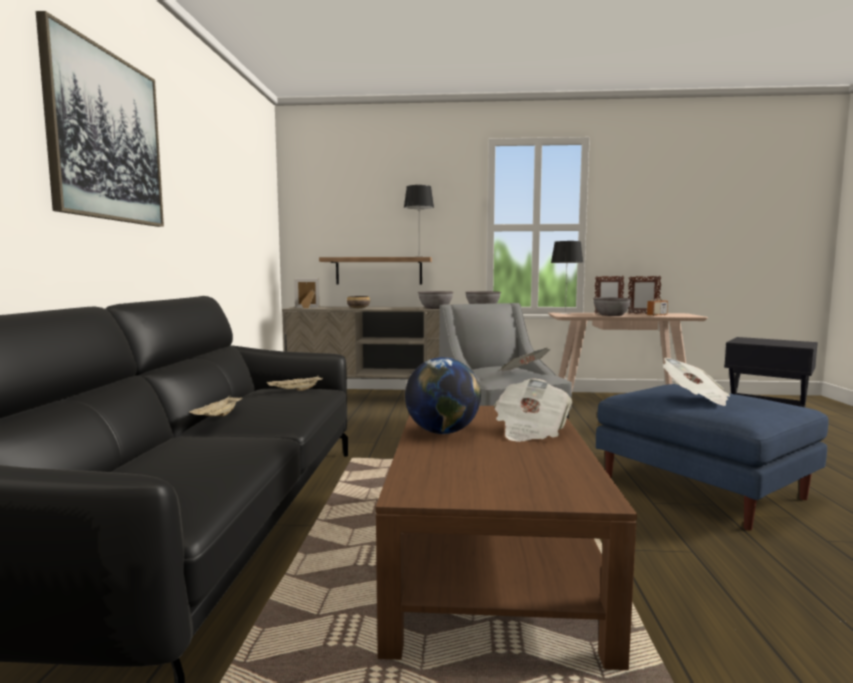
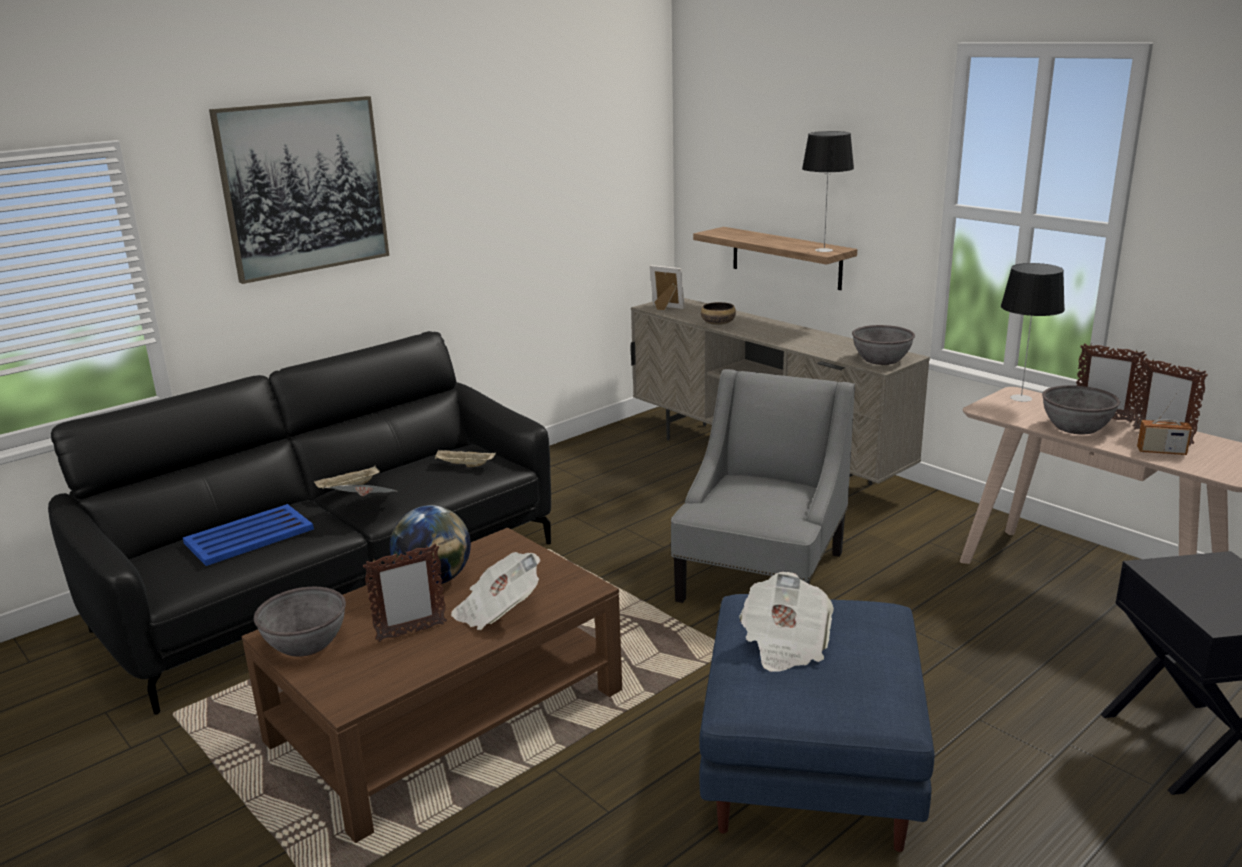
camera: 45 degrees right, 15 degrees up
grey bowl [418,291,454,309] -> grey bowl moved to [254,587,346,657]
newspaper [499,348,550,371] -> newspaper moved to [324,485,397,496]
none -> blue tray [183,504,314,566]
none -> picture frame [363,544,447,642]

